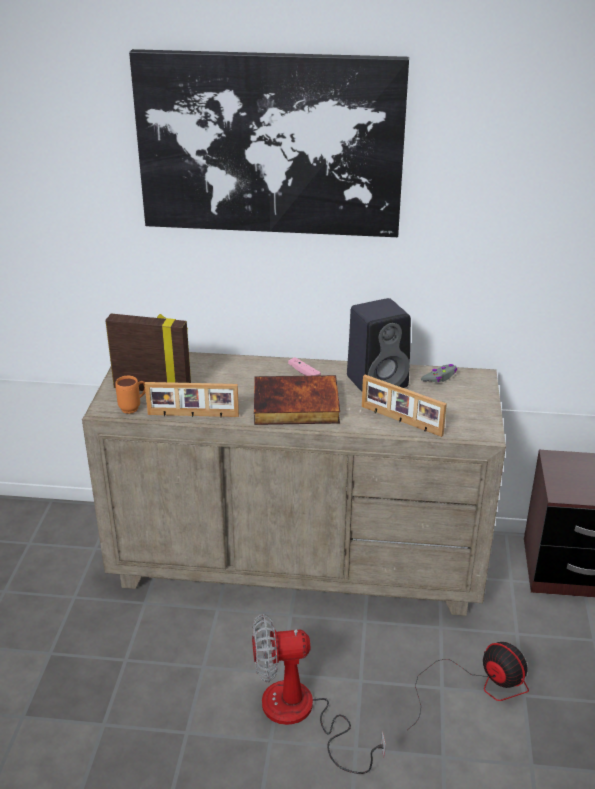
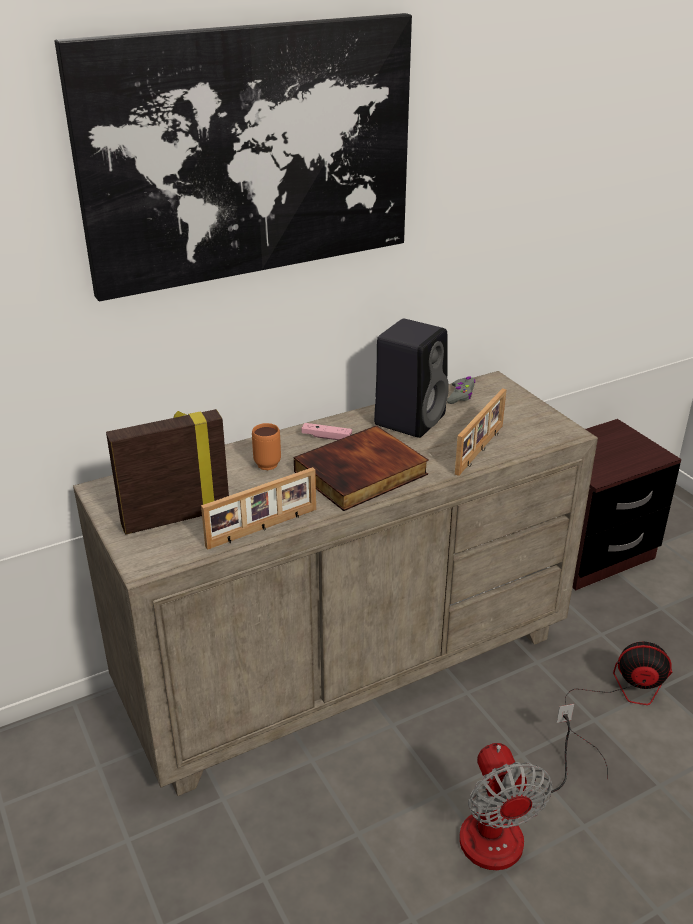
camera: 35 degrees left, 0 degrees up
orange mug [115,376,145,414] -> orange mug moved to [252,423,281,470]
fan [252,614,386,774] -> fan turned 60 degrees counterclockwise [460,704,574,870]
picture frame [362,375,447,437] -> picture frame turned 60 degrees counterclockwise [455,388,506,476]

